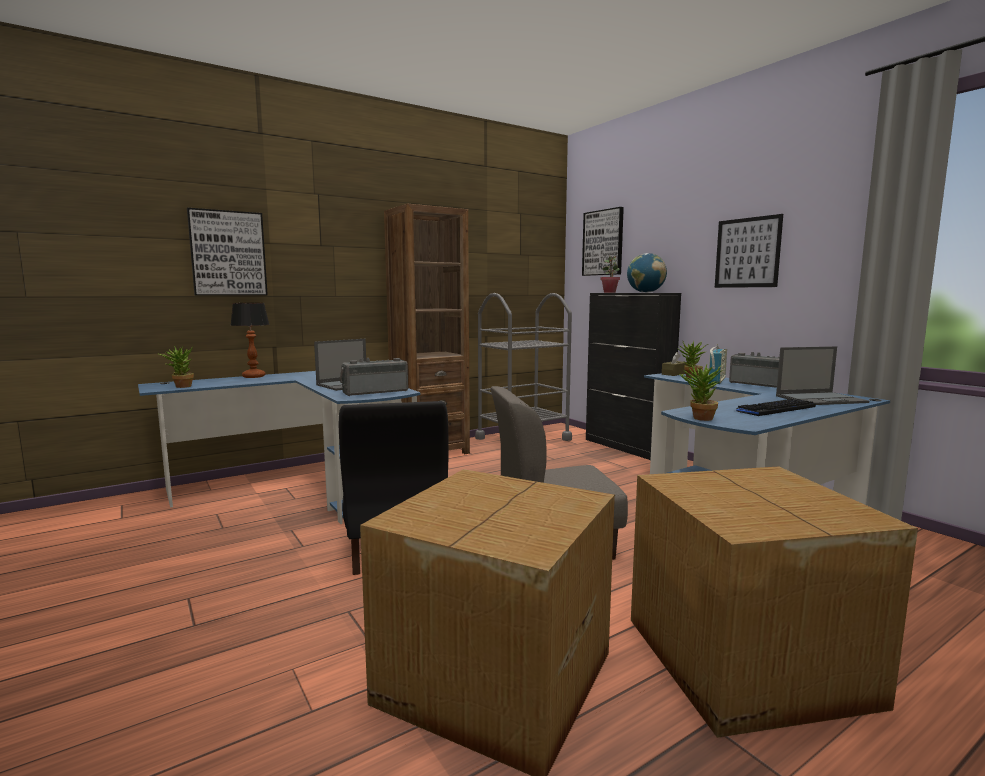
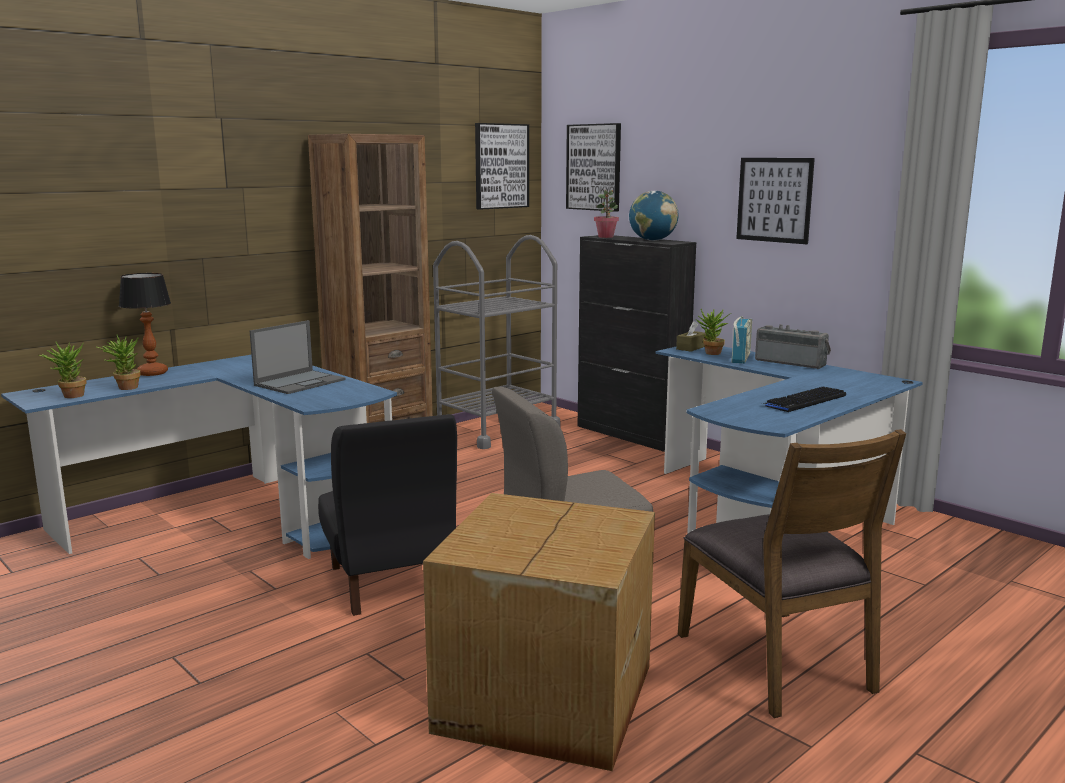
camera: 10 degrees left, 5 degrees up
picture [187,208,268,296] -> picture moved to [475,123,529,210]
radio [340,358,408,396] -> none
cardboard box [631,466,918,738] -> brown chair [678,429,906,718]
potted plant [679,362,724,421] -> potted plant moved to [96,335,140,390]
laptop [776,346,869,405] -> none

